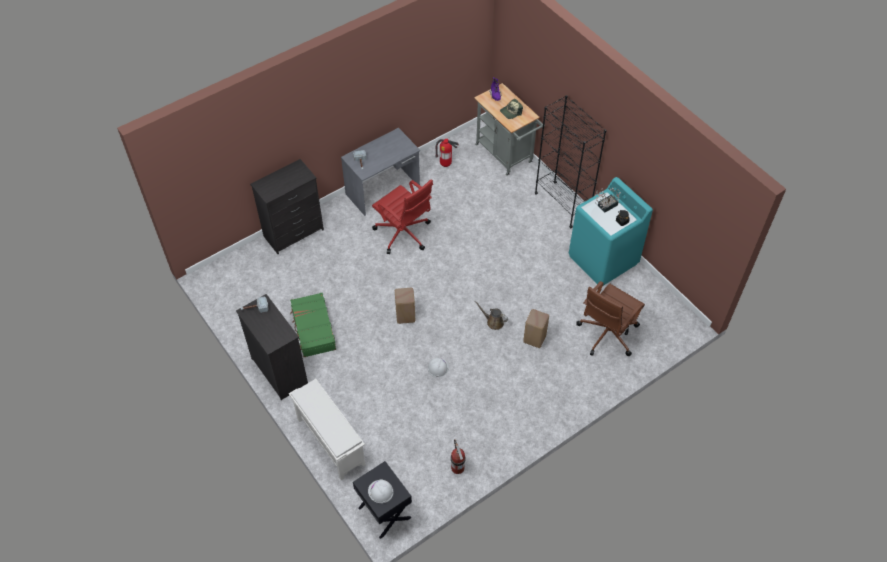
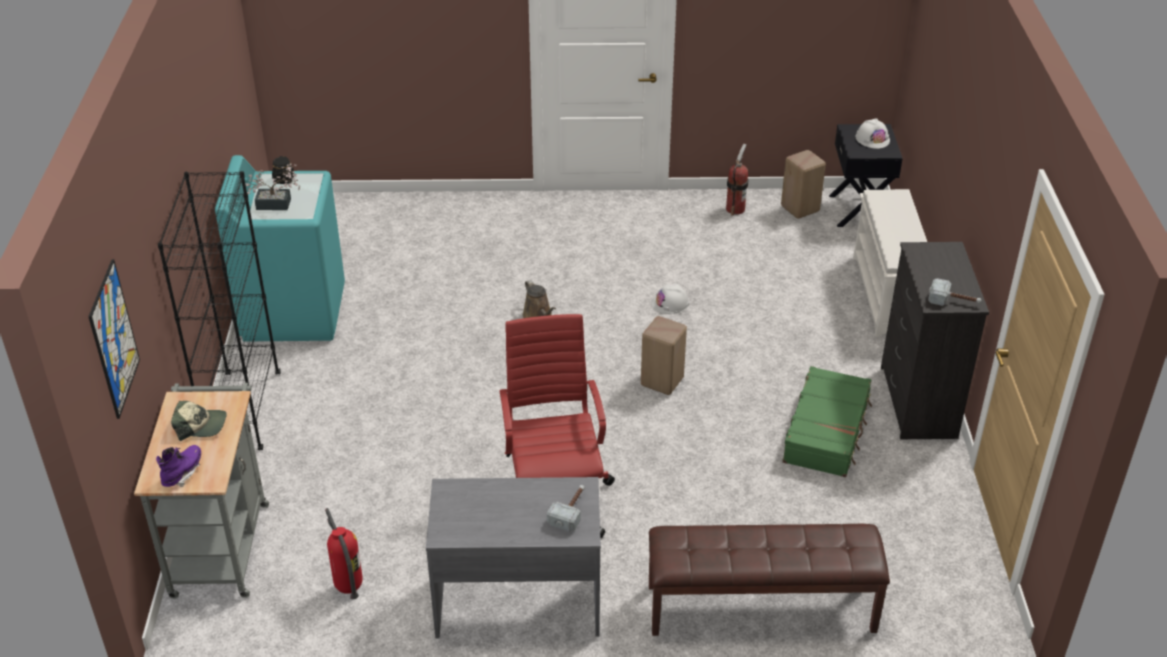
camera: 145 degrees left, 15 degrees down
black dresser [250,159,324,254] -> brown bench [649,524,890,636]
beige stool [523,309,549,348] -> beige stool moved to [781,150,826,218]
brown office chair [576,281,645,356] -> none
none -> picture [88,259,140,419]

